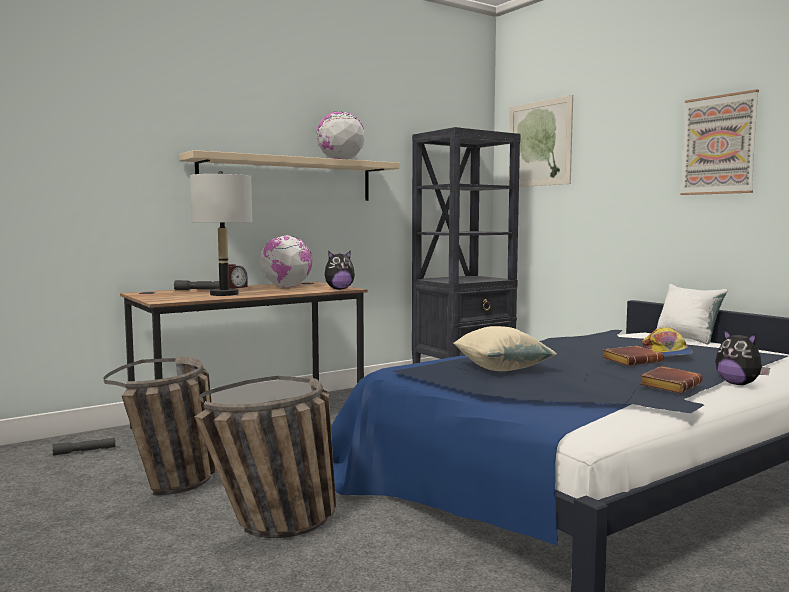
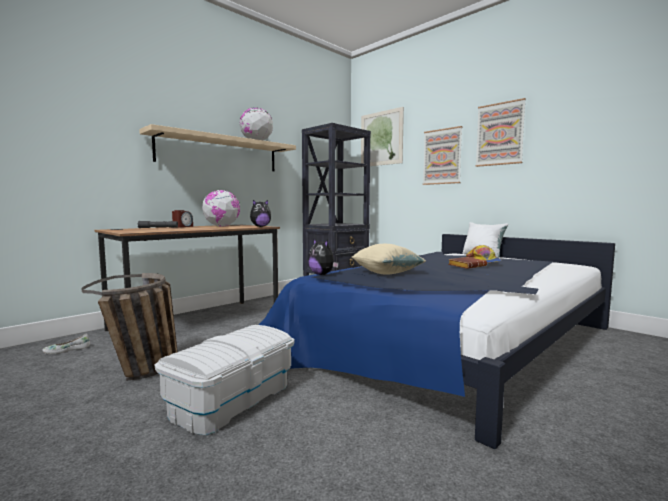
camera: 10 degrees left, 0 degrees up
grey flashlight [52,438,115,456] -> white shoe [42,333,90,354]
grey table lamp [190,171,252,296] -> none
basket [194,376,336,538] -> white storage box [155,325,294,435]
brown book [640,366,703,393] -> none
plush toy [715,329,770,385] -> plush toy moved to [308,238,339,275]
none -> picture [423,126,462,185]

